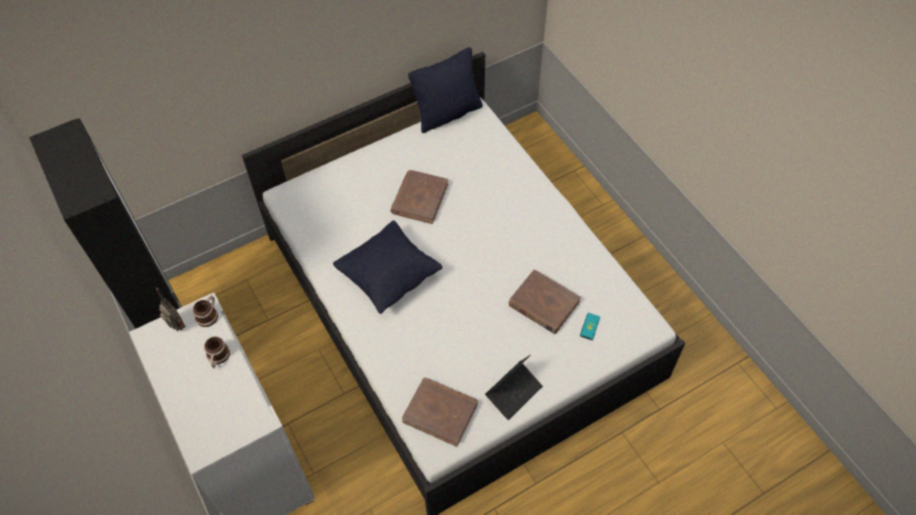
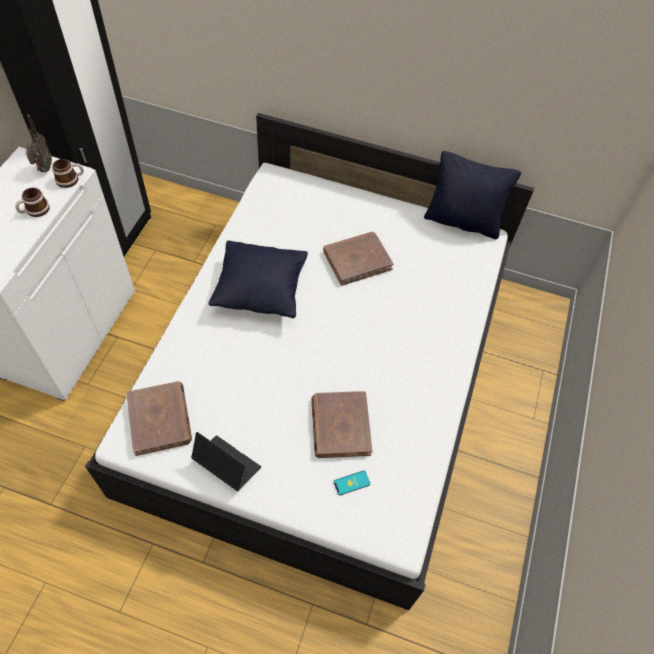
camera: 45 degrees right, 0 degrees up
laptop [485,355,543,420] -> laptop turned 150 degrees counterclockwise [191,432,261,491]

